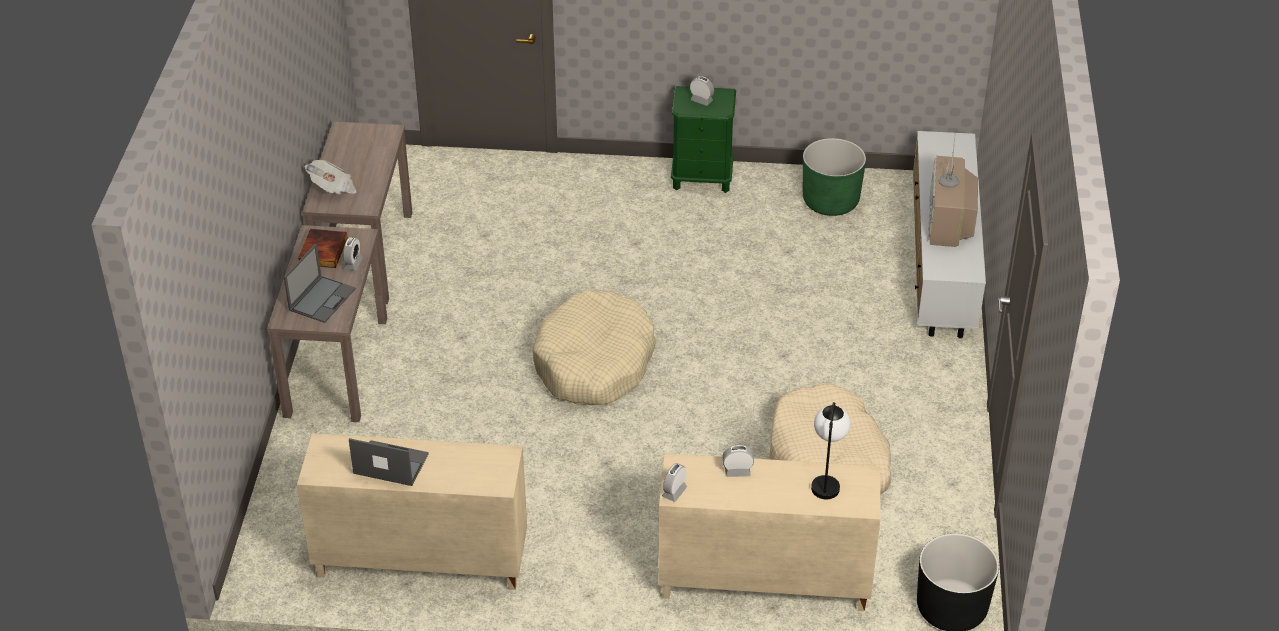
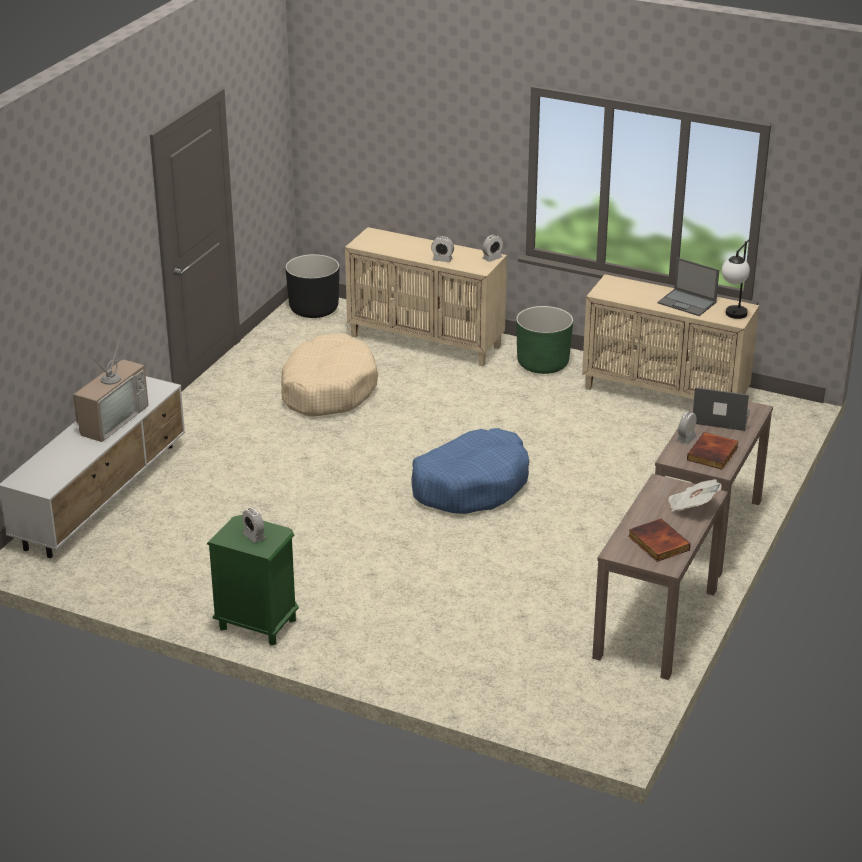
camera: 160 degrees left, 10 degrees down
laptop [284,244,356,323] -> laptop turned 60 degrees clockwise [693,387,750,431]
beige dog bed [532,290,656,405] -> blue dog bed [411,428,529,514]
green planter [803,138,866,216] -> green planter moved to [516,306,573,374]
table lamp [811,402,850,499] -> table lamp moved to [722,239,750,319]
none -> book [628,519,691,562]

